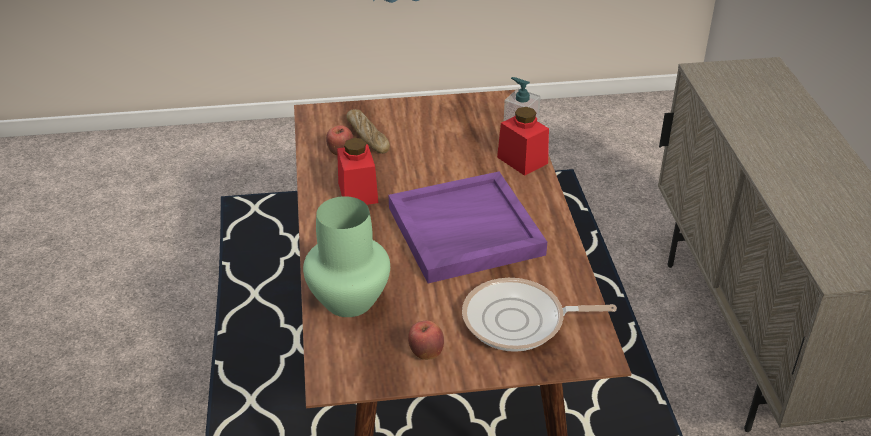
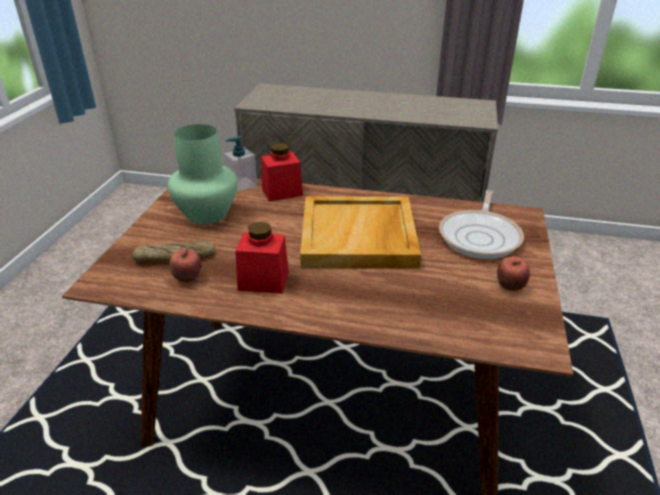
camera: 70 degrees left, 5 degrees down
green vase [303,196,390,317] -> green vase moved to [168,124,237,225]
purple tray [389,171,547,283] -> beige tray [300,196,421,269]

